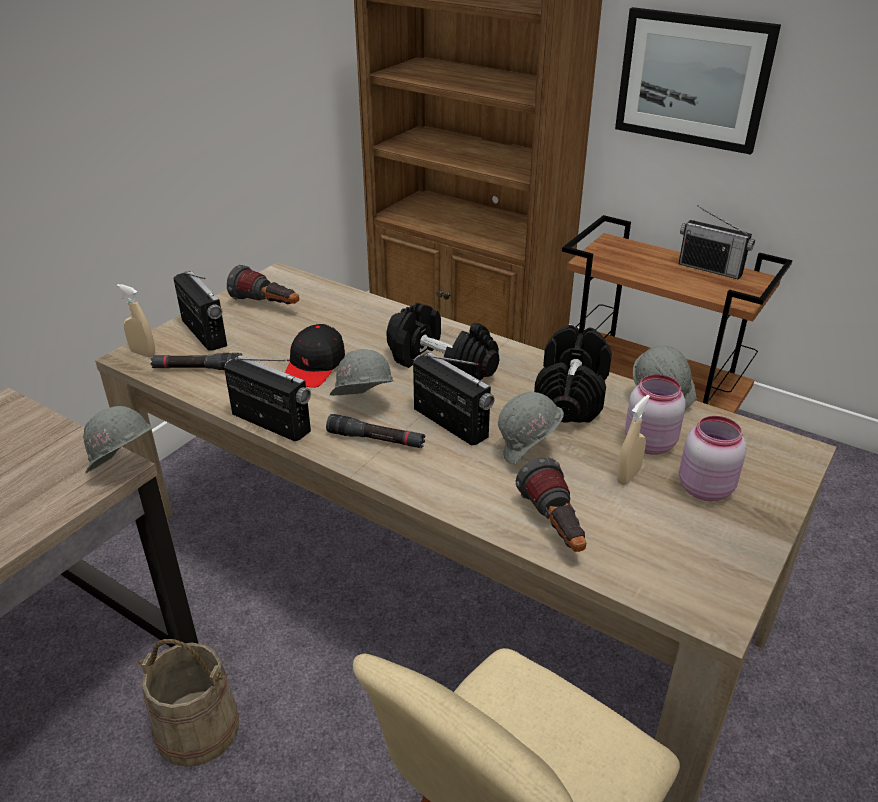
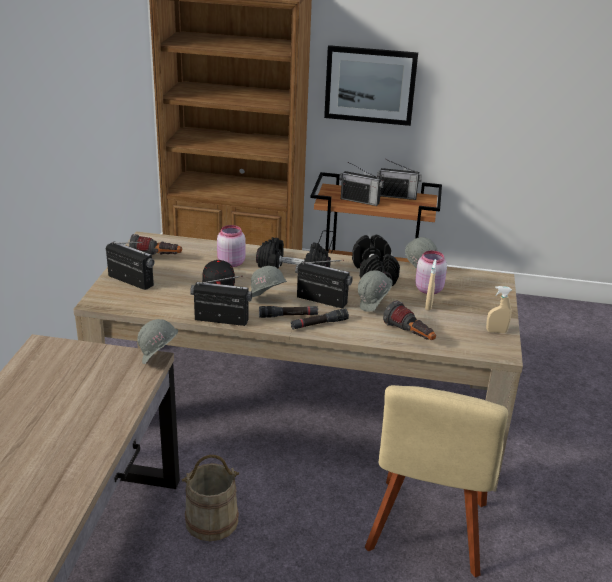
camera: 25 degrees left, 5 degrees down
beige spray bottle [117,284,155,357] -> beige spray bottle moved to [486,286,512,333]
black flashlight [151,353,242,370] -> black flashlight moved to [291,308,349,329]
pink jar [679,416,747,501] -> pink jar moved to [217,225,246,267]
none -> radio [339,162,384,206]

